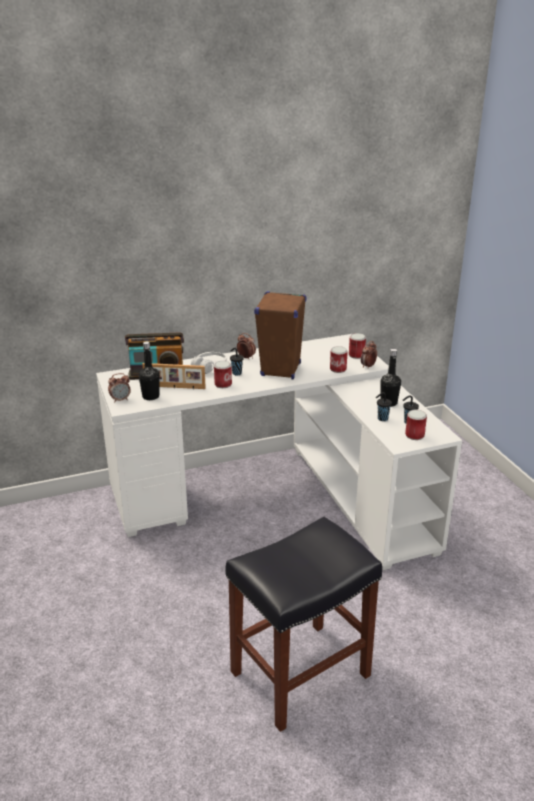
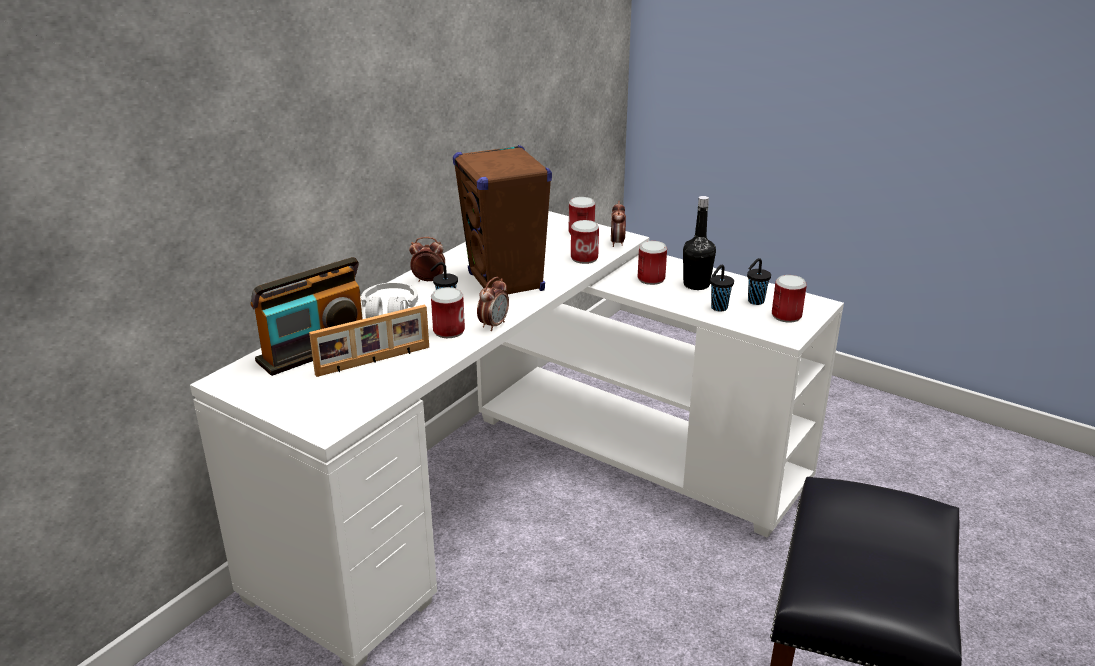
camera: 35 degrees left, 0 degrees up
alarm clock [108,373,131,403] -> alarm clock moved to [477,277,509,331]
black bottle [139,342,160,400] -> none
none -> can [638,241,667,285]

